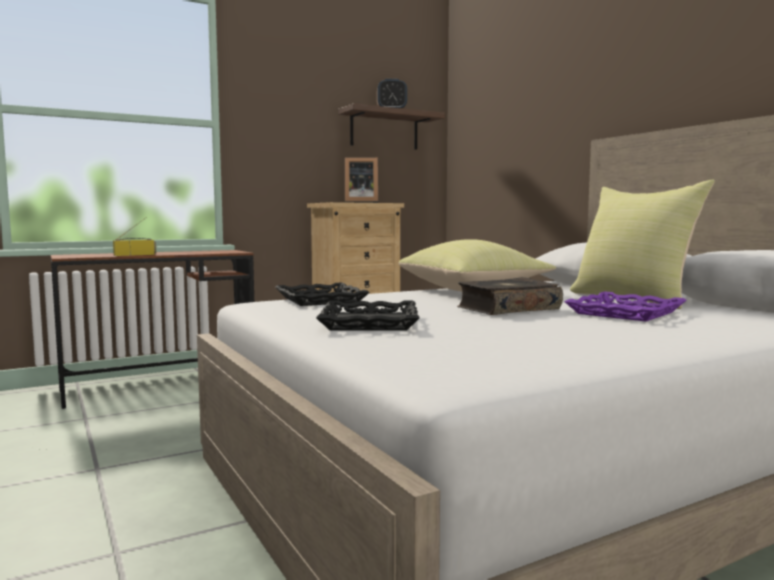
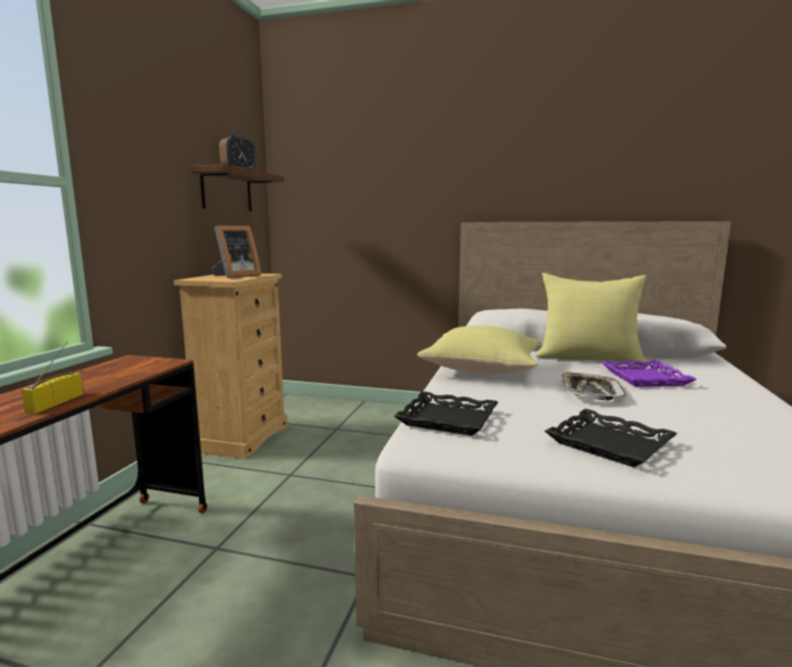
camera: 45 degrees left, 5 degrees up
book [457,277,563,315] -> tray [561,373,627,400]

